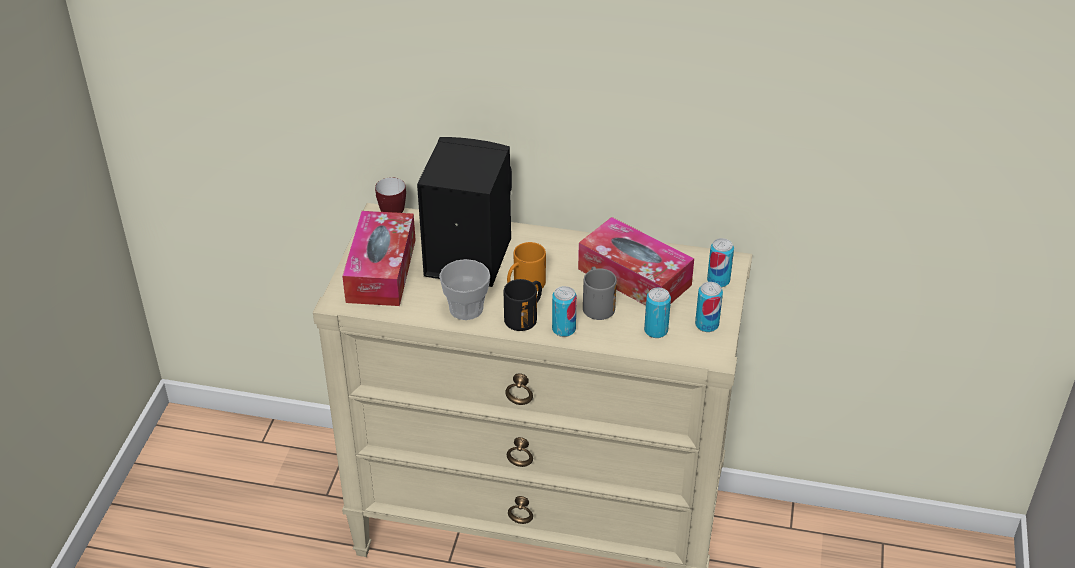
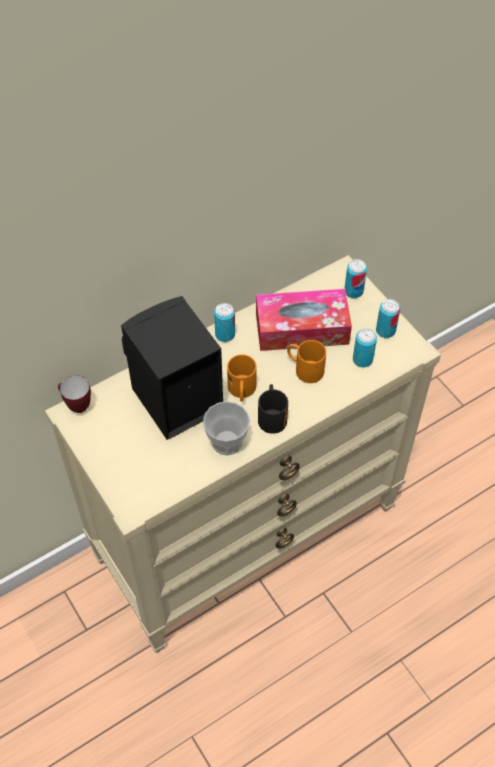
camera: 45 degrees left, 15 degrees up
tissue box [342,211,416,306] -> none
can [552,286,577,337] -> can moved to [214,303,235,342]
grey mug [583,267,617,320] -> orange mug [287,340,326,383]

